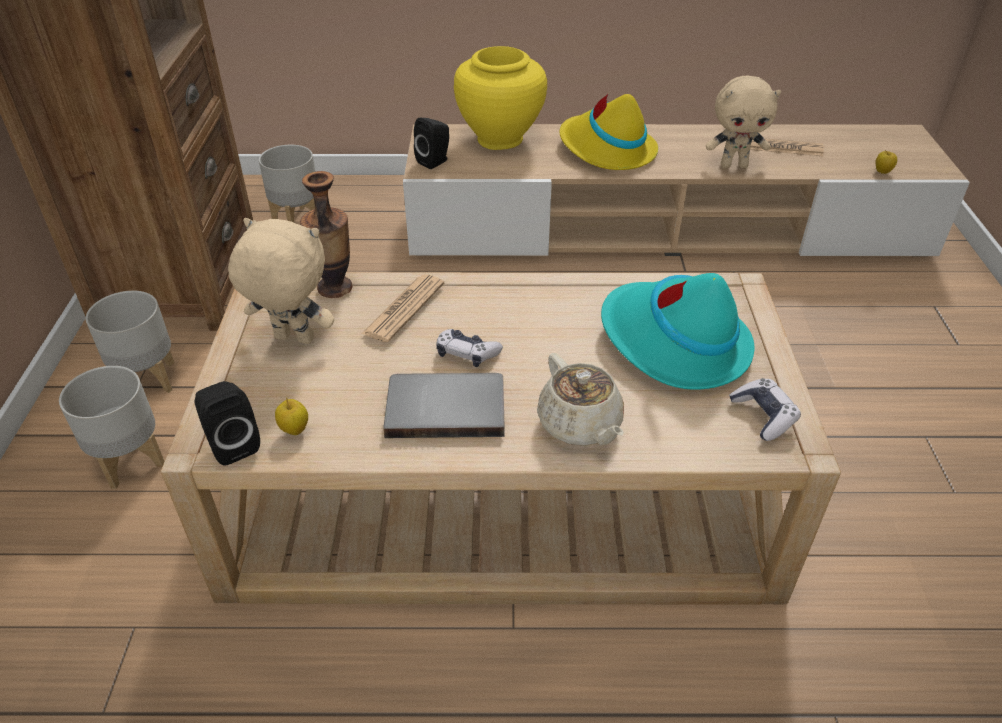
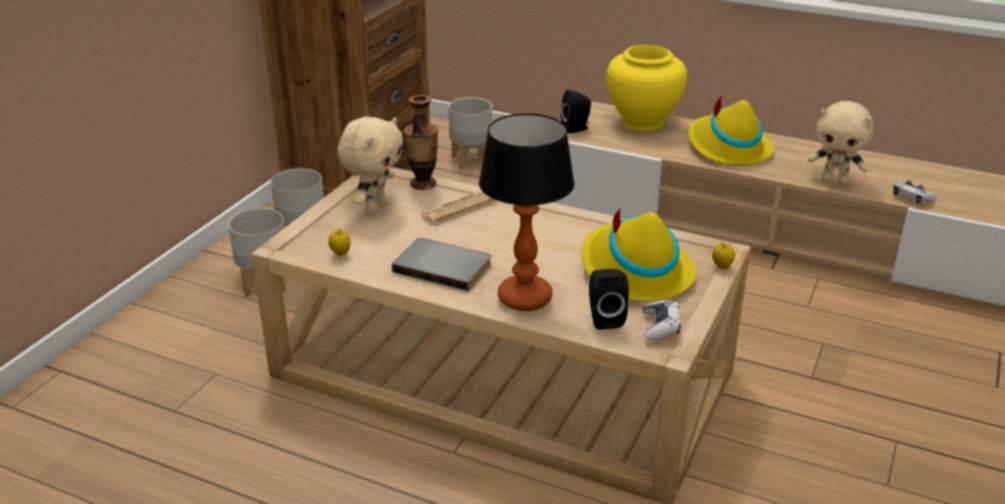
camera: 25 degrees right, 10 degrees down
black speaker [194,381,260,466] -> black speaker moved to [589,269,629,330]
beige plush toy [228,218,334,344] -> beige plush toy turned 75 degrees clockwise [337,117,403,214]
game controller [436,329,503,367] -> game controller moved to [893,181,937,204]
beige teapot [537,353,624,446] -> table lamp [479,113,575,311]
turquoise hat [601,273,754,390] -> yellow hat [582,208,697,301]
newspaper [750,139,824,156] -> none
apple [876,150,897,174] -> apple moved to [712,241,735,269]

